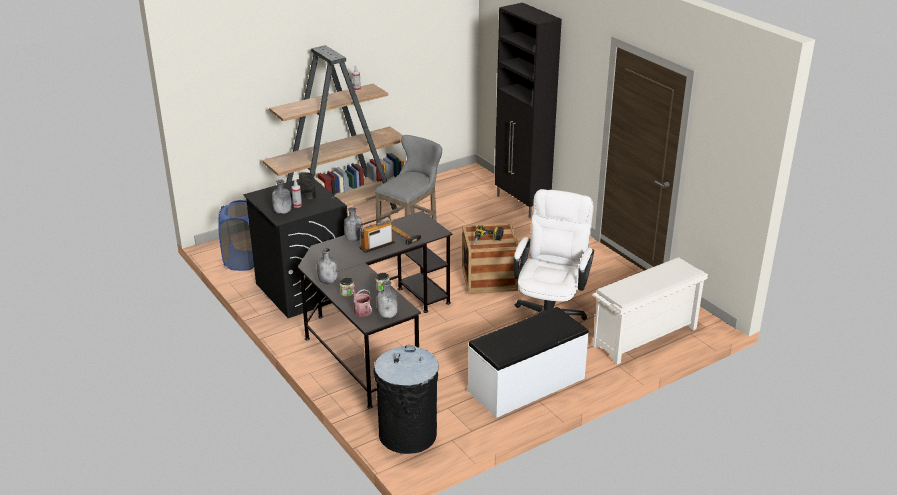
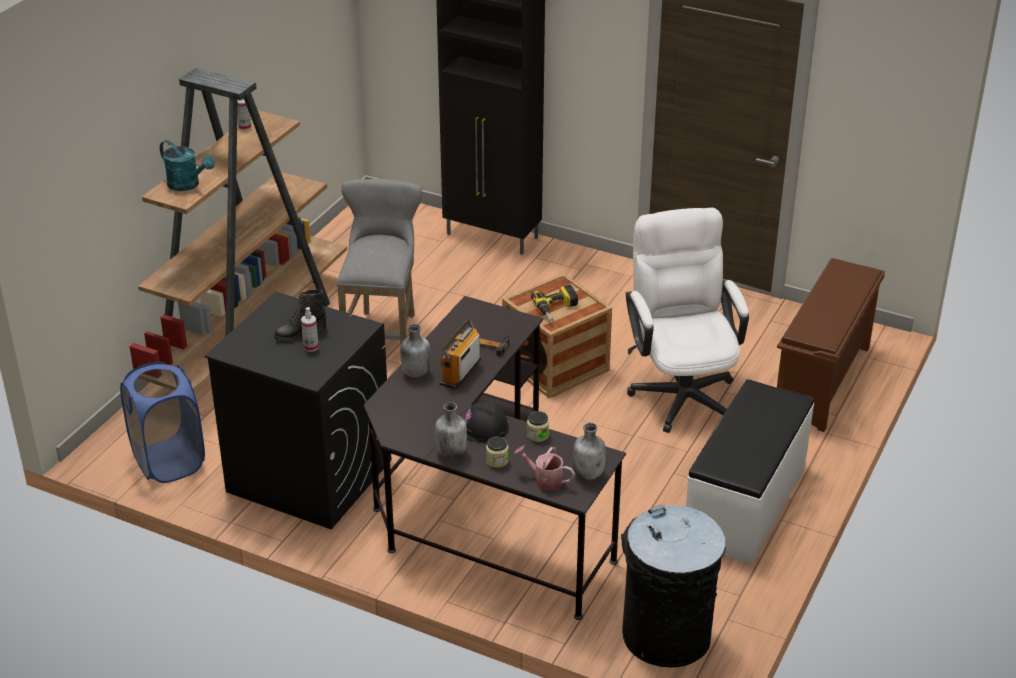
camera: 30 degrees left, 5 degrees up
grey bottle [272,180,292,214] -> none
white shoe rack [592,257,708,364] -> brown shoe rack [777,258,885,432]
none -> turquoise watering can [160,140,215,191]
none -> black hard hat [463,401,509,443]

